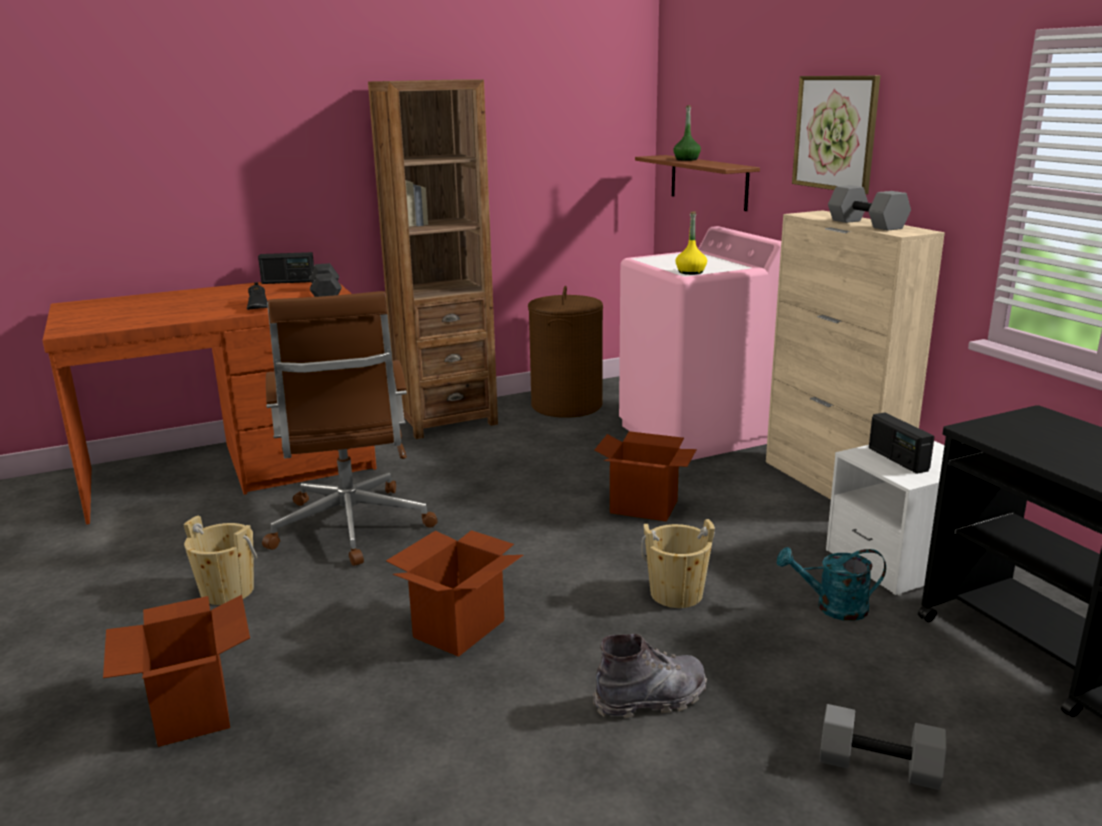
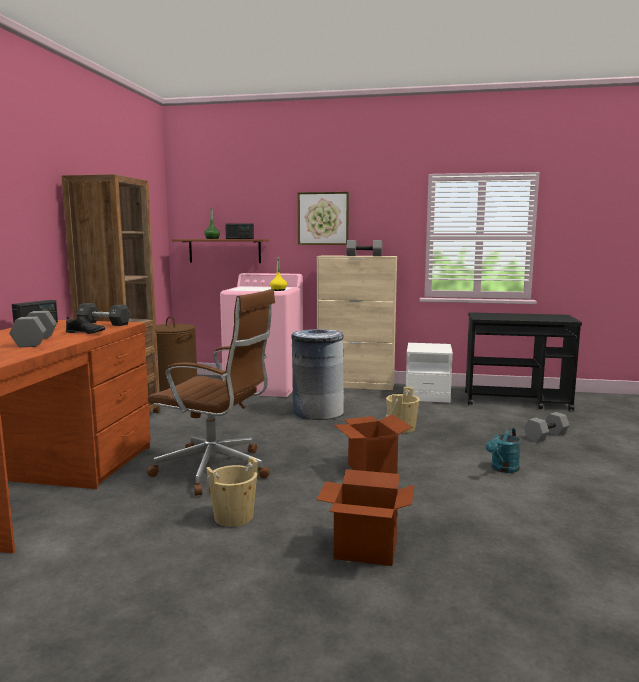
camera: 55 degrees left, 10 degrees down
grey boot [593,634,707,718] -> none
cardboard box [594,431,697,522] -> grey trash can [291,329,344,420]
turquoise watering can [777,547,886,621] -> turquoise watering can moved to [485,427,520,473]
radio [869,412,935,474] -> radio moved to [225,223,254,239]
none -> grey dumbbell [9,311,57,347]

